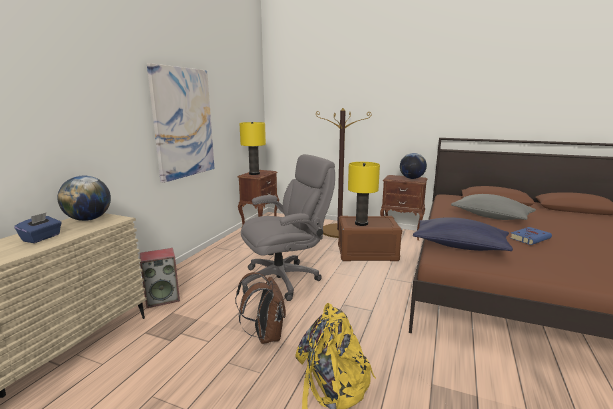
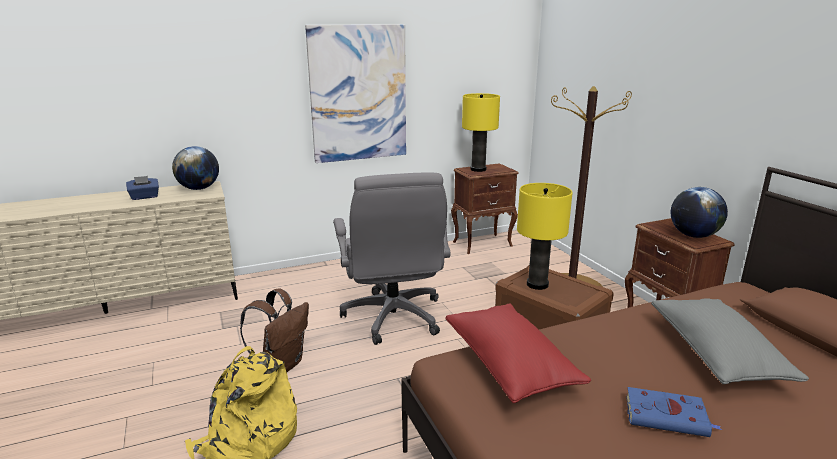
camera: 45 degrees right, 5 degrees up
speaker [140,248,180,308] -> none
grey office chair [241,154,335,301] -> grey office chair turned 60 degrees clockwise [333,173,450,345]
blue pillow [413,217,513,251] -> red pillow [445,304,591,403]

